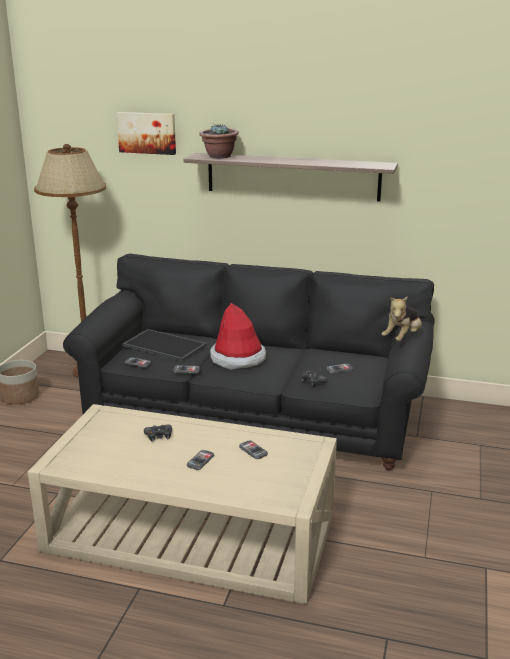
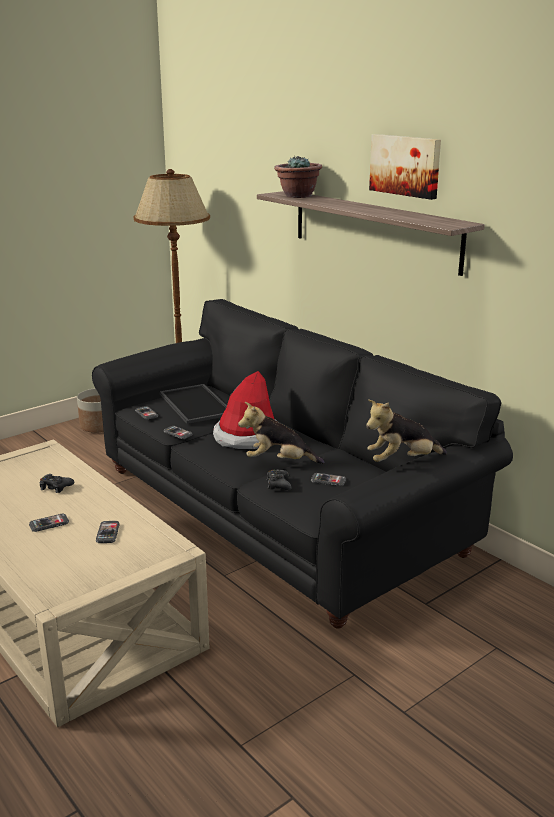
camera: 35 degrees right, 0 degrees up
picture [116,112,176,155] -> picture moved to [369,134,441,200]
none -> plush toy [238,402,325,464]

